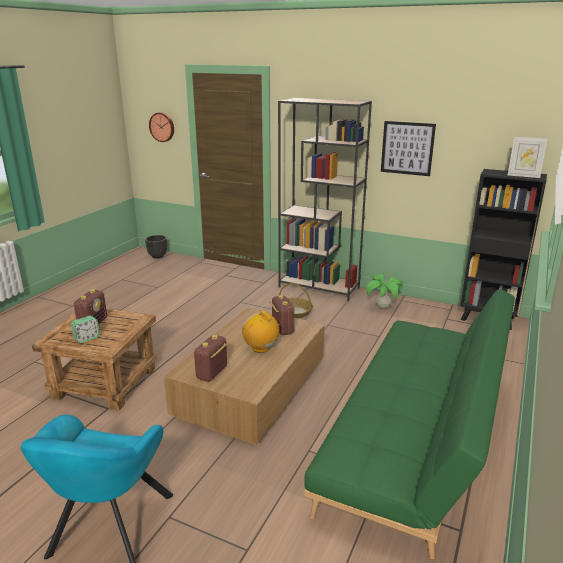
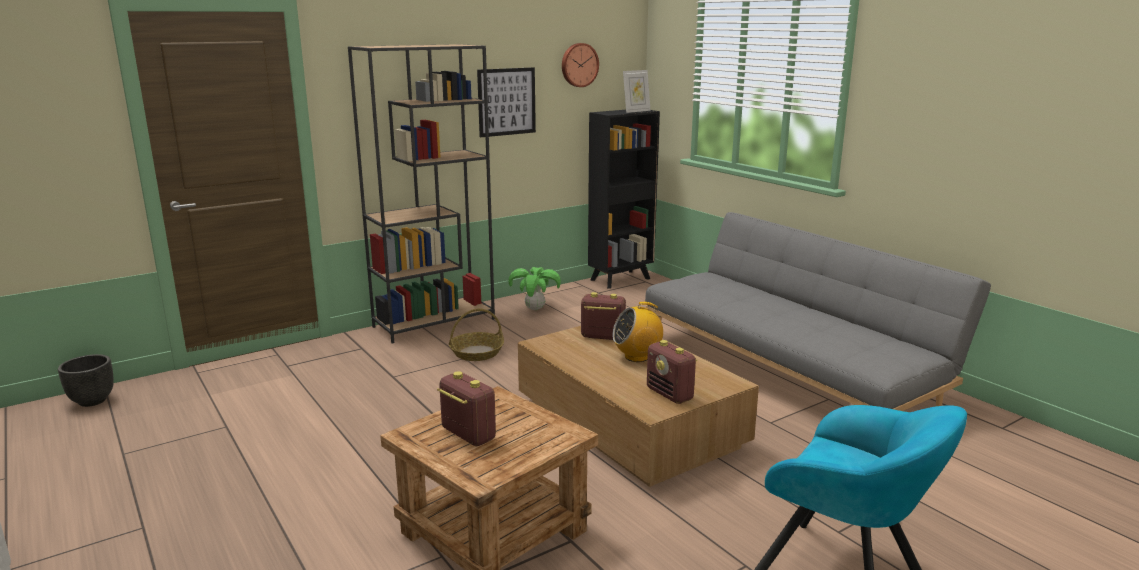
camera: 60 degrees left, 5 degrees down
alarm clock [71,316,100,343] -> none
wall clock [149,112,174,142] -> wall clock moved to [562,43,599,87]
green sofa [304,289,515,559] -> grey sofa [645,212,991,411]

